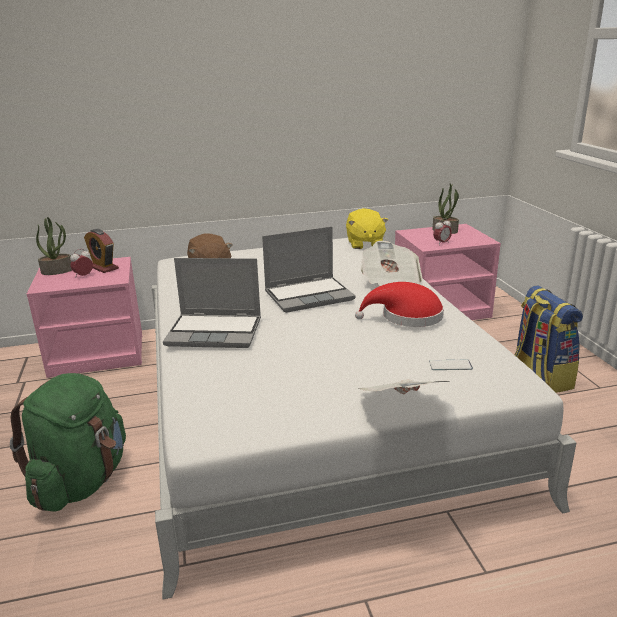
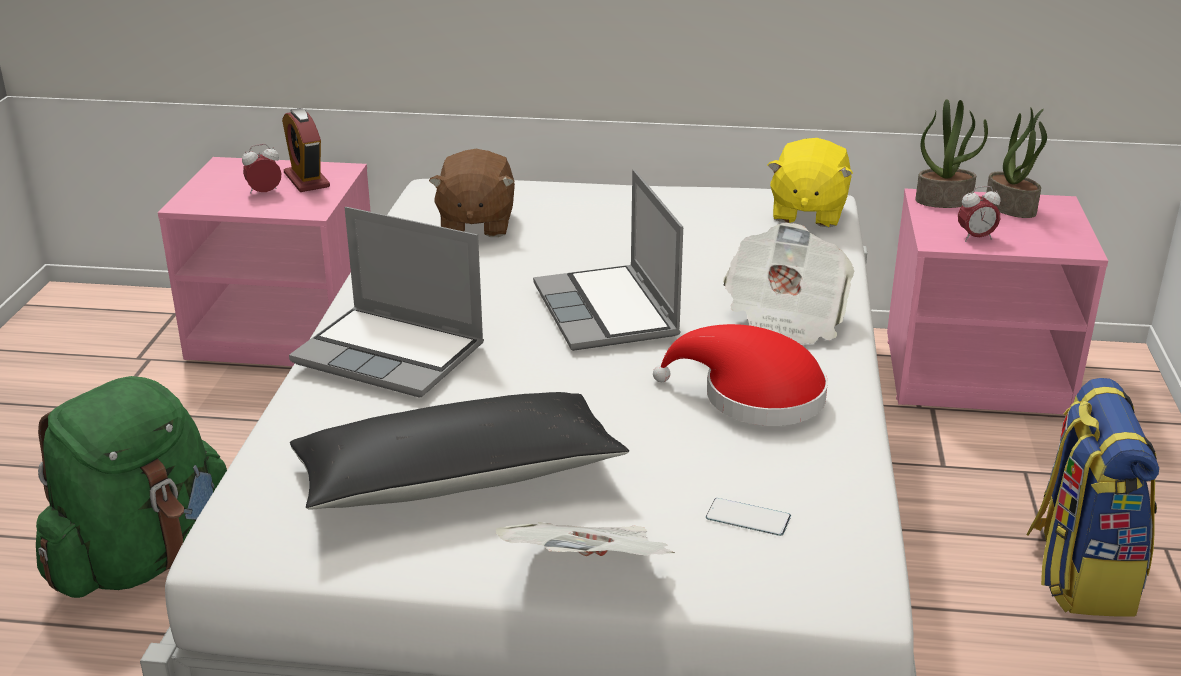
camera: 20 degrees right, 5 degrees up
potted plant [36,217,72,275] -> potted plant moved to [915,99,988,208]
laptop [262,226,355,313] -> laptop turned 75 degrees clockwise [533,169,683,351]
none -> black pillow [290,392,629,510]

